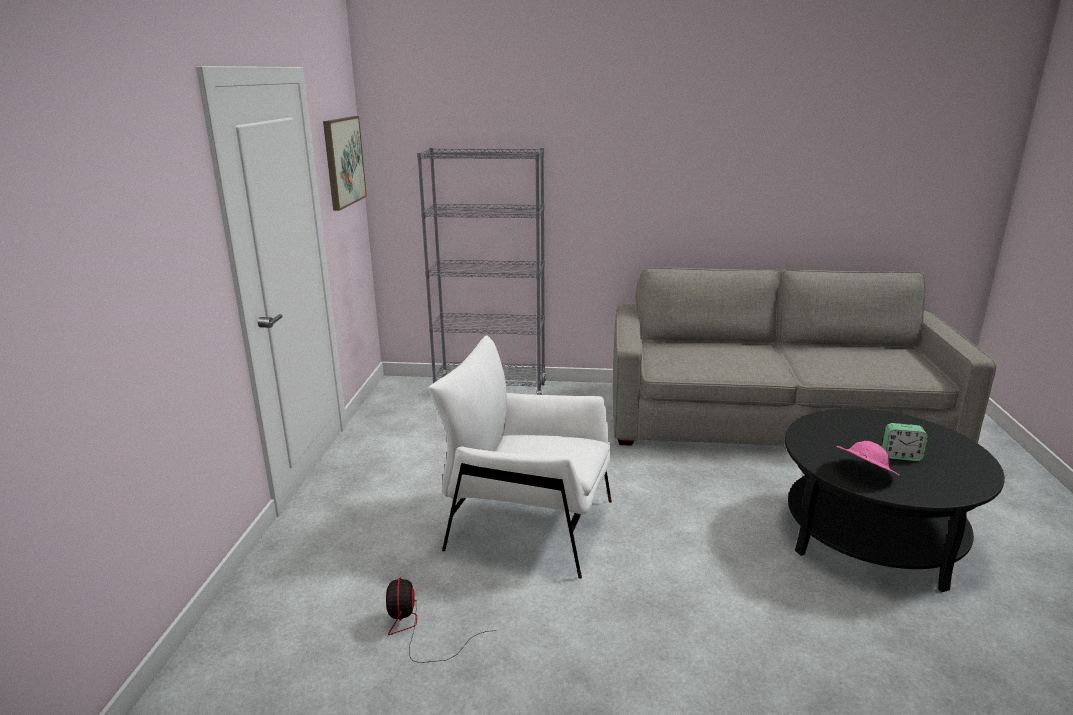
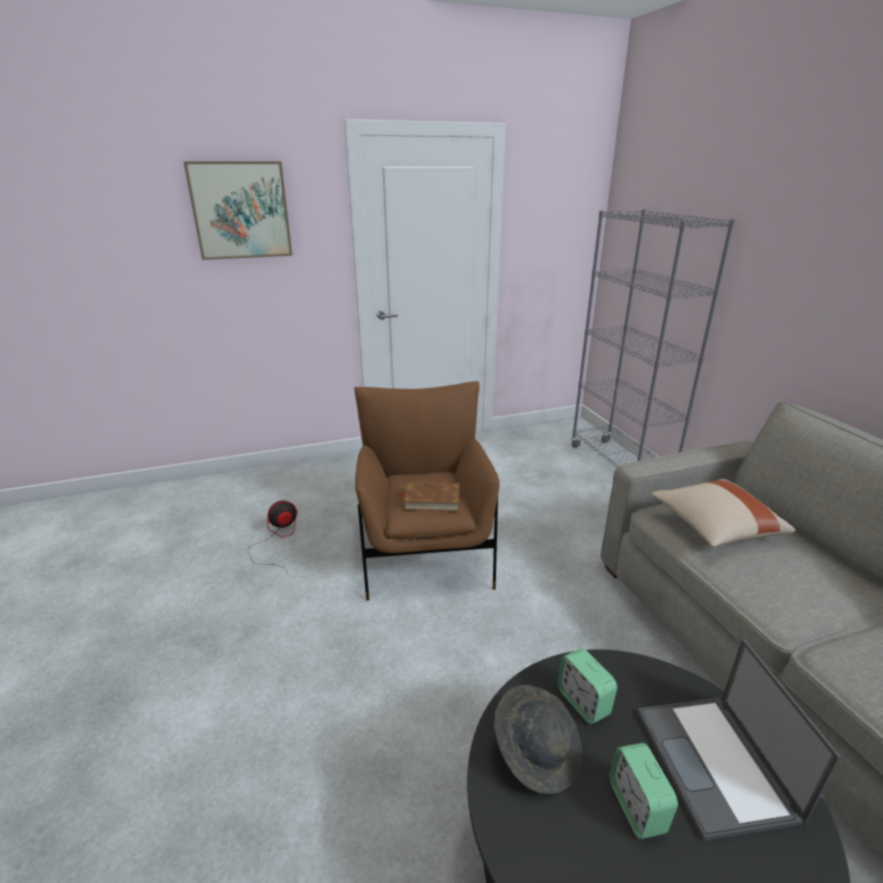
camera: 65 degrees right, 5 degrees up
picture [323,116,367,211] -> picture moved to [183,161,292,260]
white armchair [429,335,612,579] -> brown armchair [354,381,499,601]
pink hat [837,441,900,476] -> grey hat [494,685,582,794]
none -> brown book [396,482,460,511]
none -> alarm clock [557,648,617,724]
none -> laptop [637,638,841,841]
none -> beige pillow [651,479,796,547]

